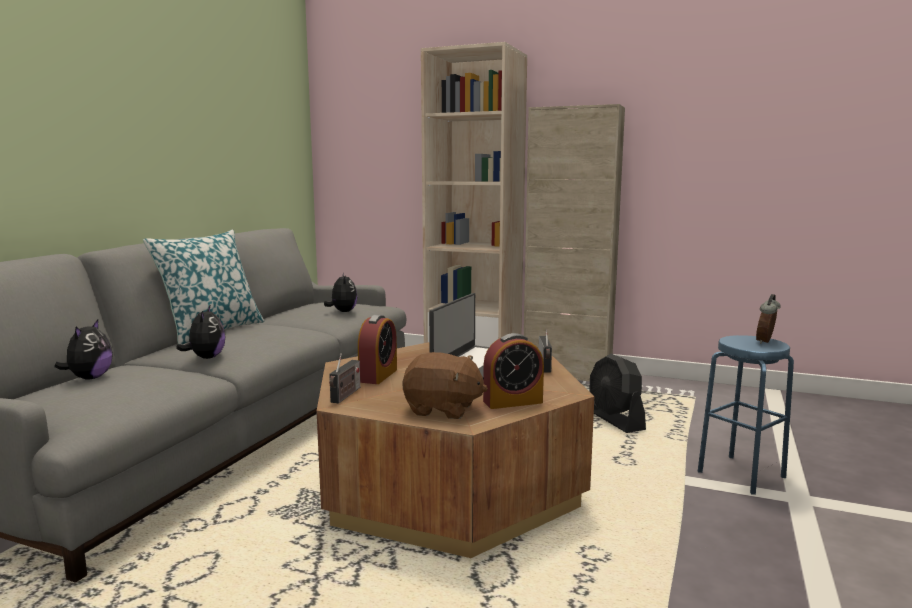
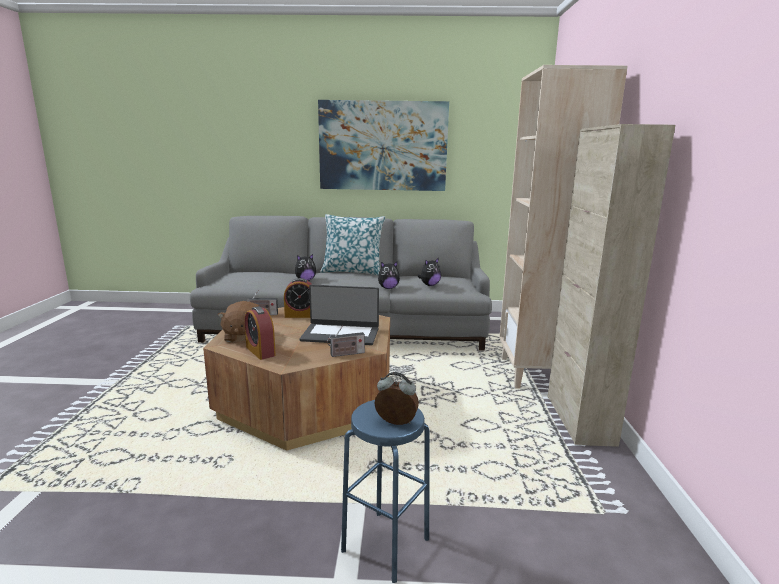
camera: 70 degrees right, 5 degrees up
plush toy [54,320,113,379] -> plush toy moved to [378,262,400,289]
black fan [589,354,646,433] -> none
none -> picture [318,100,449,191]

